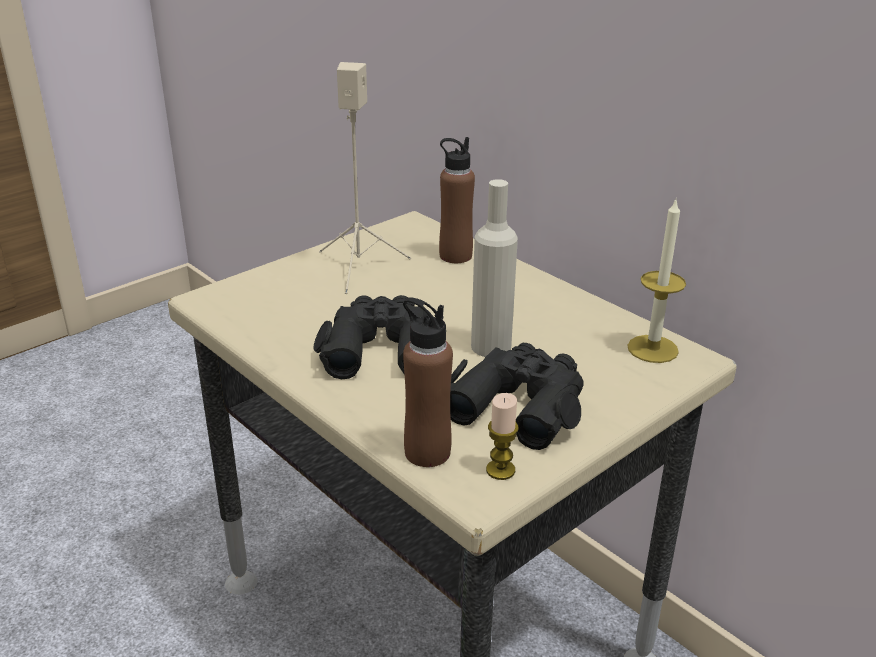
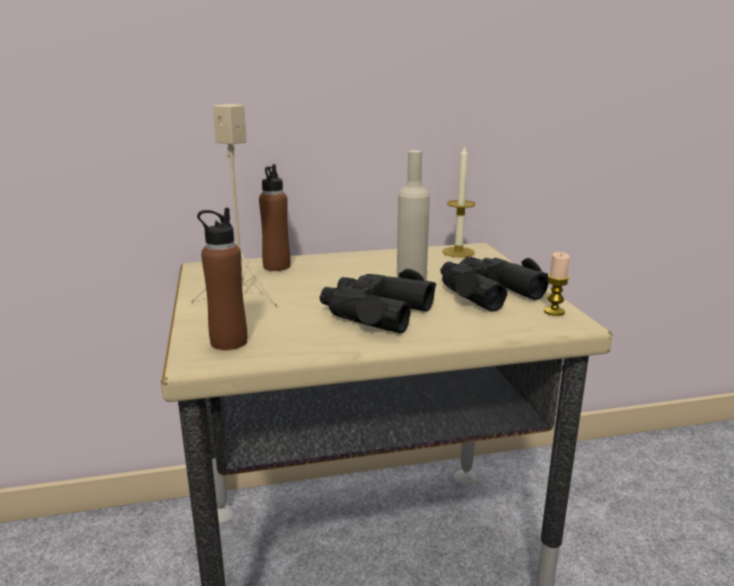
camera: 60 degrees left, 10 degrees down
brown bottle [403,297,453,467] -> brown bottle moved to [197,208,247,350]

